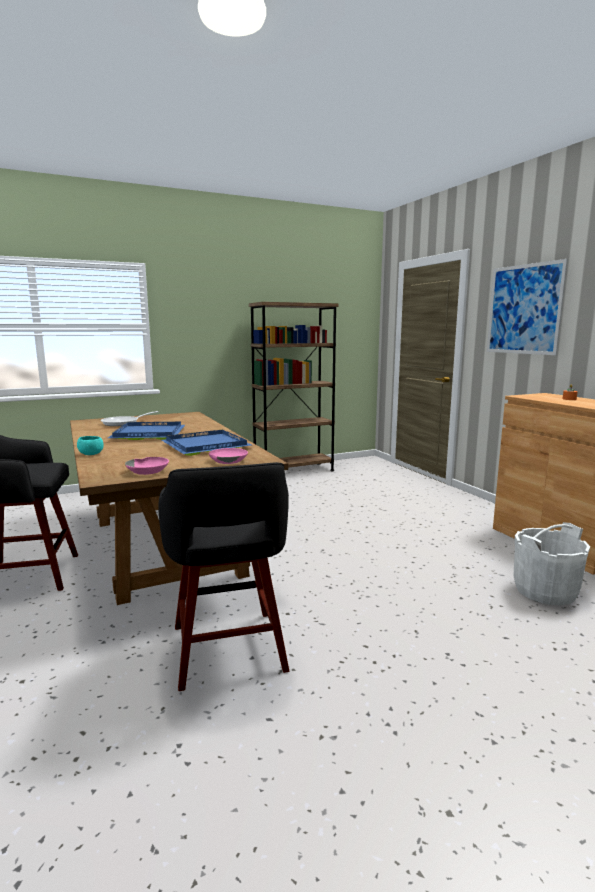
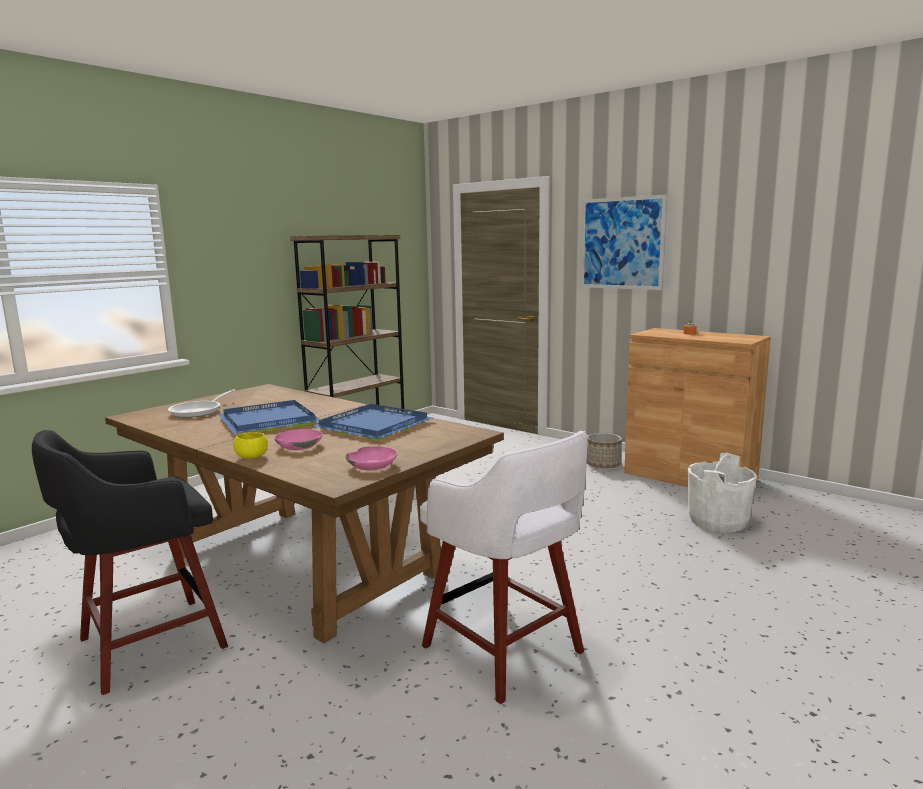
camera: 25 degrees left, 0 degrees up
turquoise bowl [77,436,104,455] -> yellow bowl [233,432,268,459]
black stool [158,462,289,691] -> white stool [420,431,588,704]
pink bowl [208,448,248,464] -> pink bowl moved to [275,429,323,450]
none -> planter [587,433,622,468]

